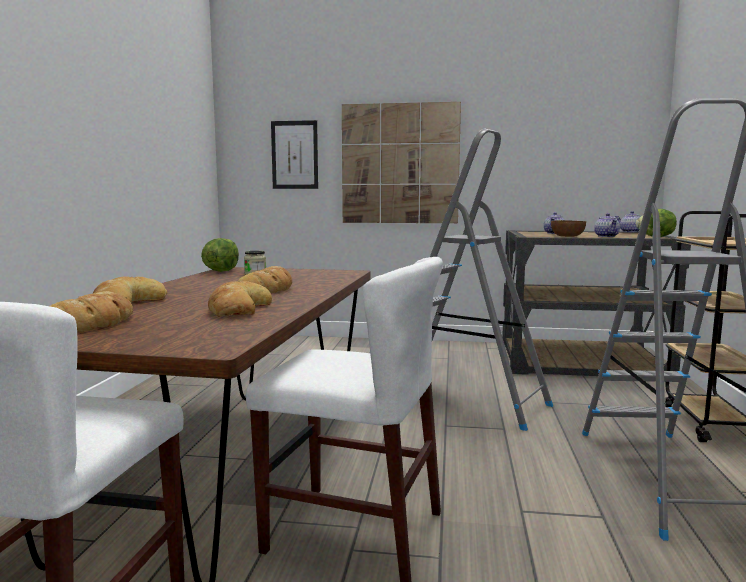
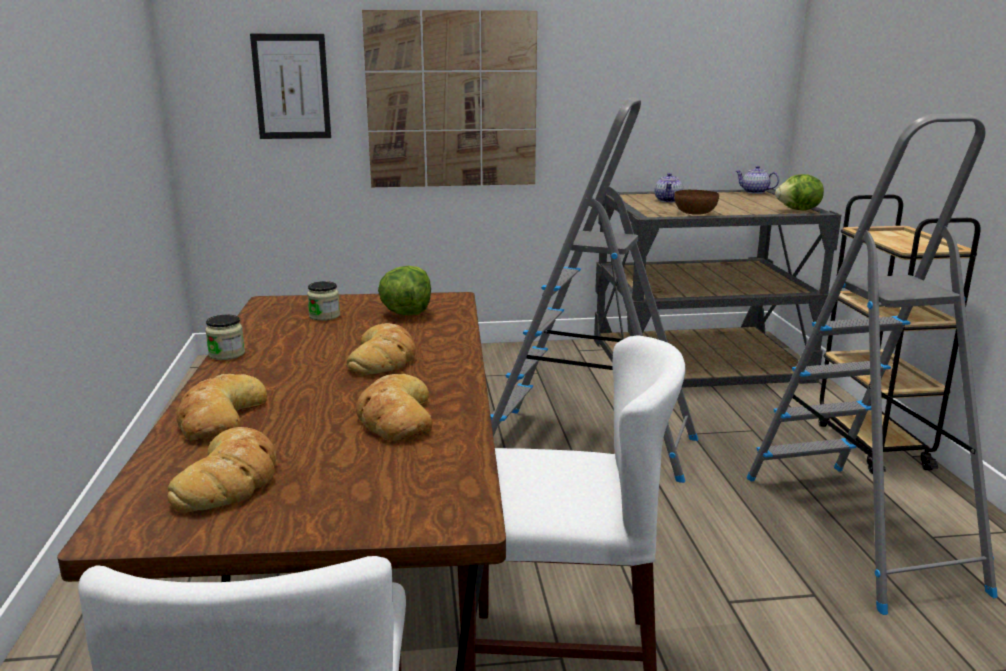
camera: 15 degrees left, 10 degrees up
lettuce [201,238,239,272] -> lettuce moved to [378,266,431,316]
teapot [594,213,620,237] -> none
none -> jar [205,315,245,360]

